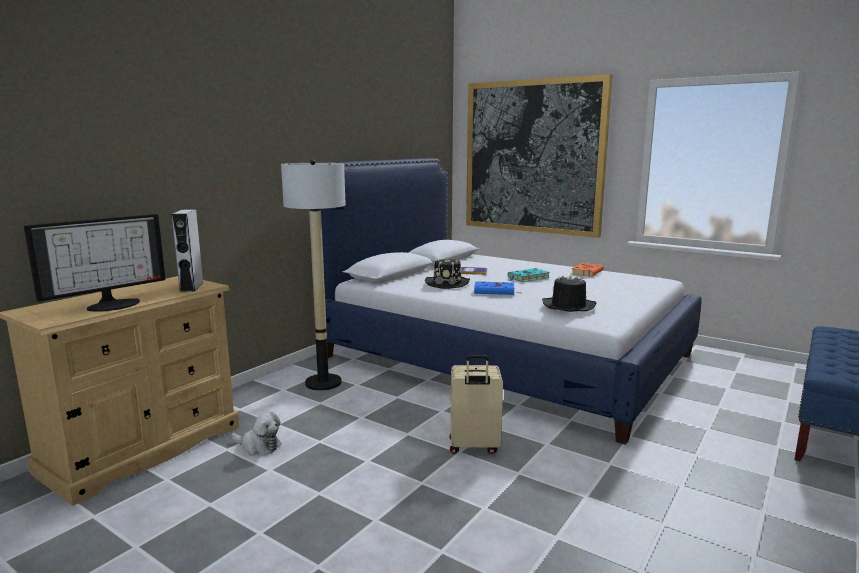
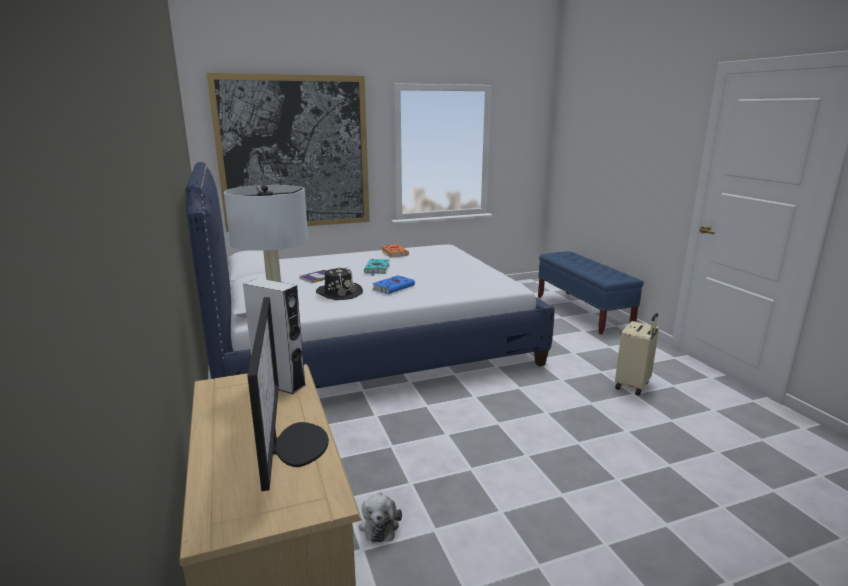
camera: 55 degrees left, 5 degrees up
plush toy [232,412,281,456] -> plush toy turned 120 degrees clockwise [359,492,402,543]
beige suitcase [449,355,503,454] -> beige suitcase moved to [615,313,659,396]
black hat [542,274,597,312] -> none

